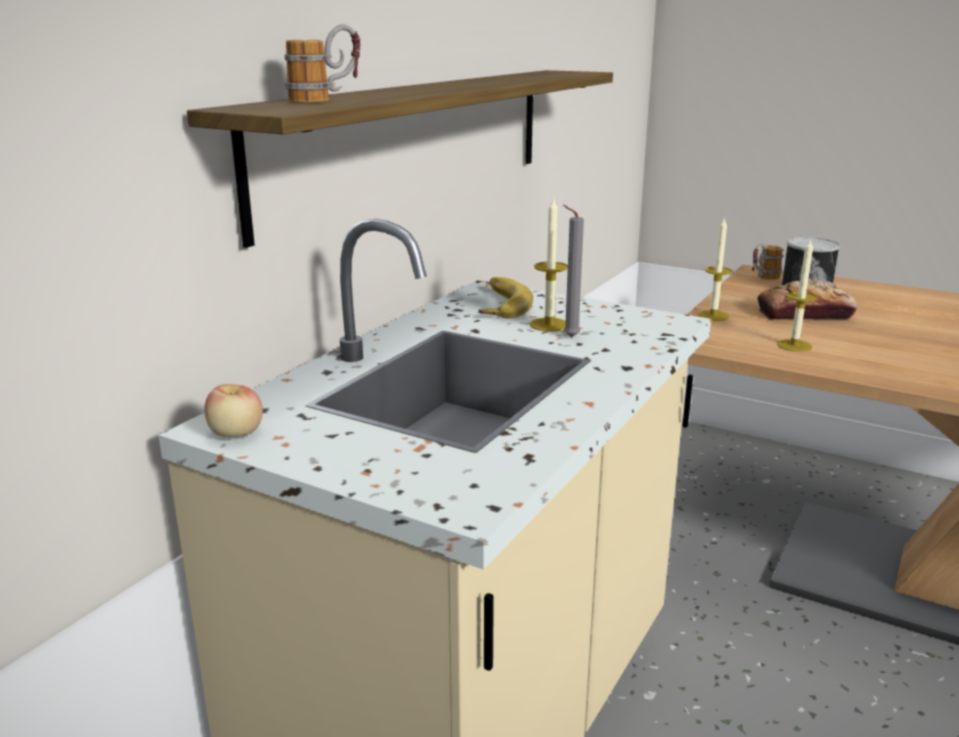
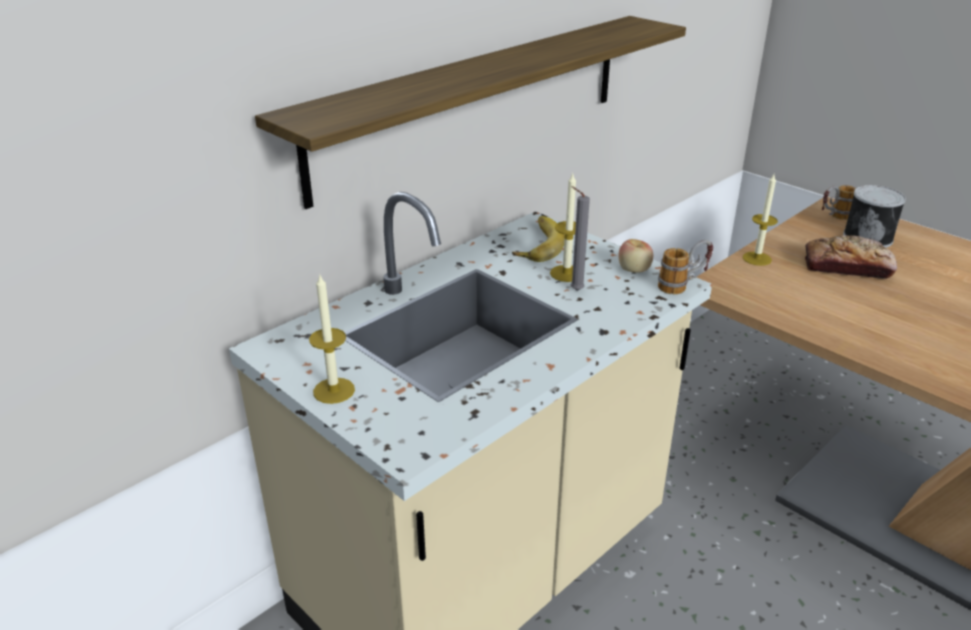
camera: 15 degrees right, 10 degrees up
apple [204,384,263,437] -> apple moved to [618,239,653,272]
mug [285,24,361,103] -> mug moved to [658,240,713,294]
candle [777,238,817,352] -> candle moved to [309,273,355,404]

